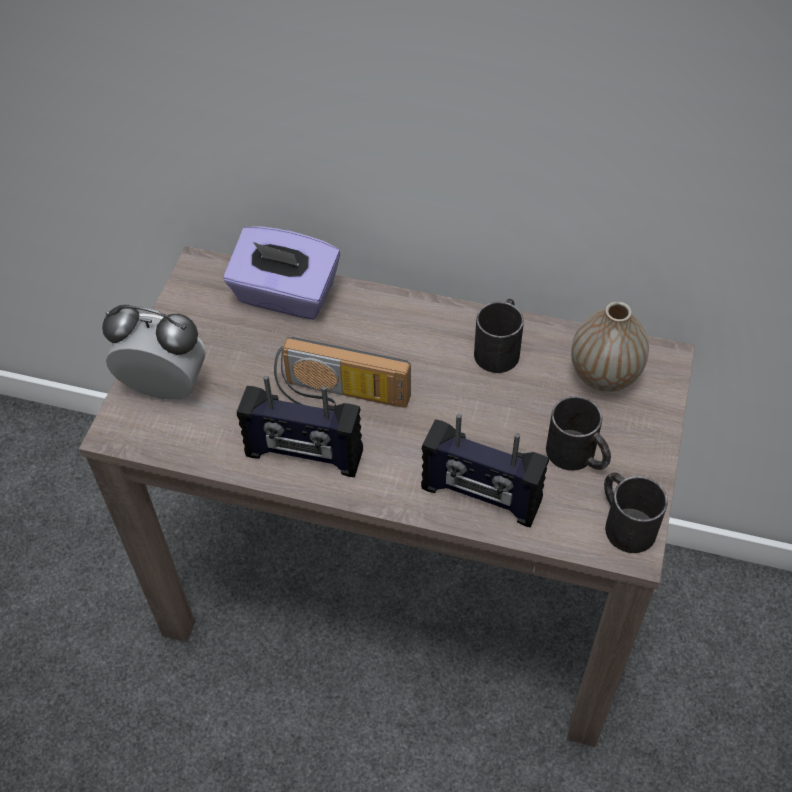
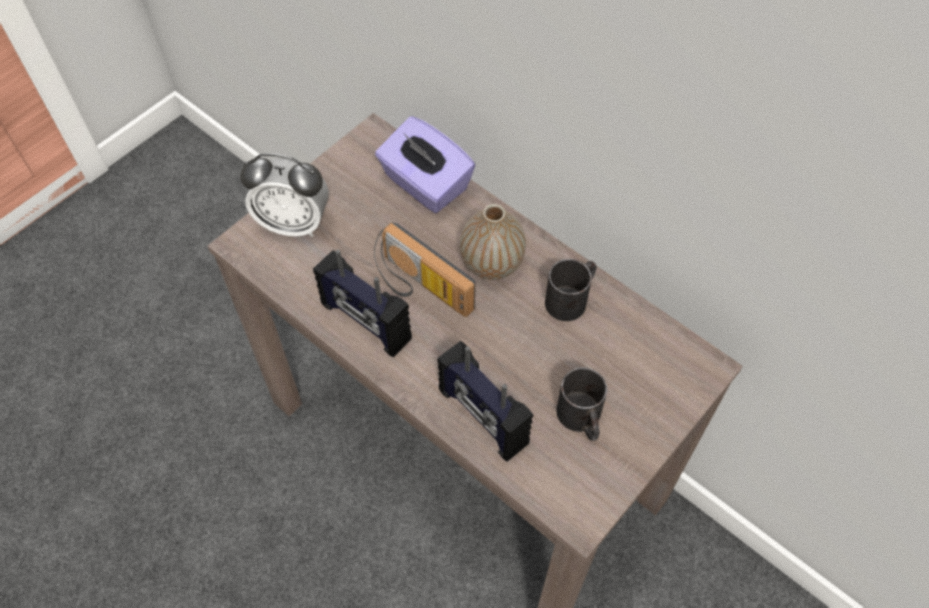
camera: 25 degrees right, 5 degrees up
alarm clock [102,305,206,400] -> alarm clock turned 150 degrees clockwise [240,153,329,237]
vase [571,301,649,392] -> vase moved to [460,204,526,280]
black mug [604,473,668,553] -> none

